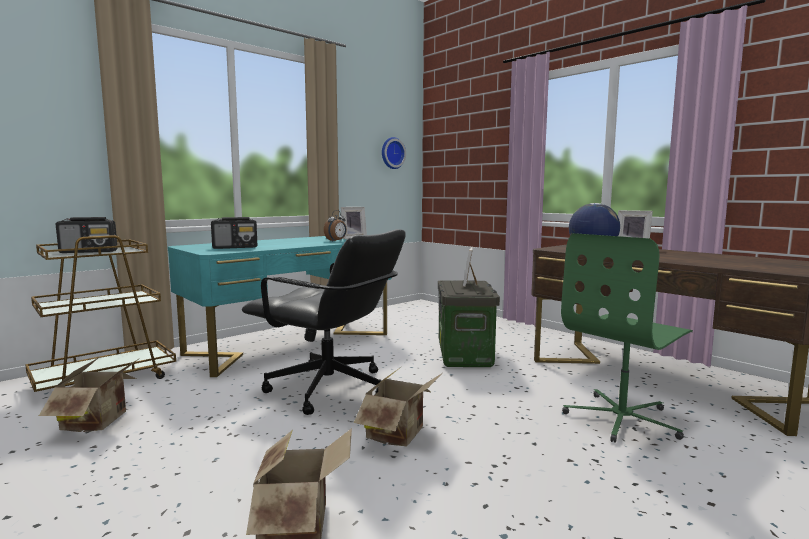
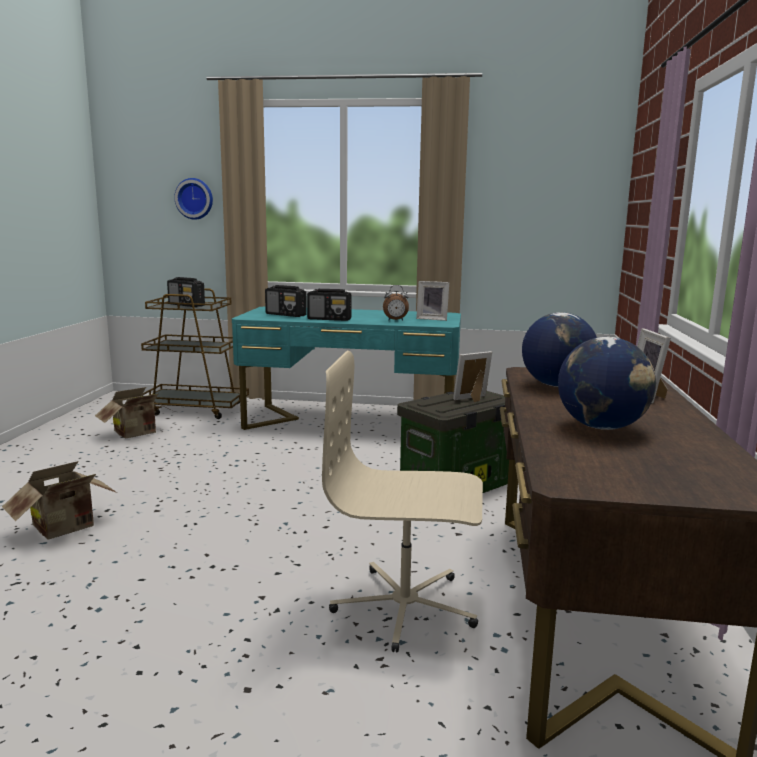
camera: 50 degrees right, 5 degrees up
black office chair [242,229,406,415] -> none
cardboard box [354,367,442,446] -> none
wall clock [382,137,406,169] -> wall clock moved to [174,178,213,220]
green office chair [561,233,693,443] -> beige office chair [322,351,483,652]
none -> radio [307,289,351,321]
none -> globe [558,337,656,430]

